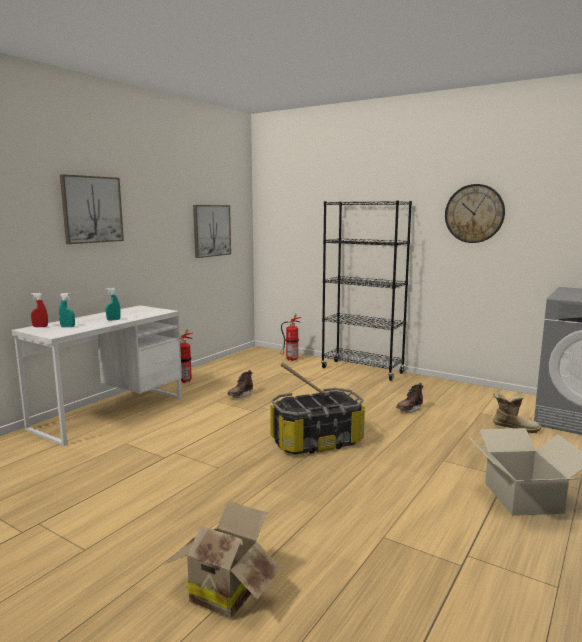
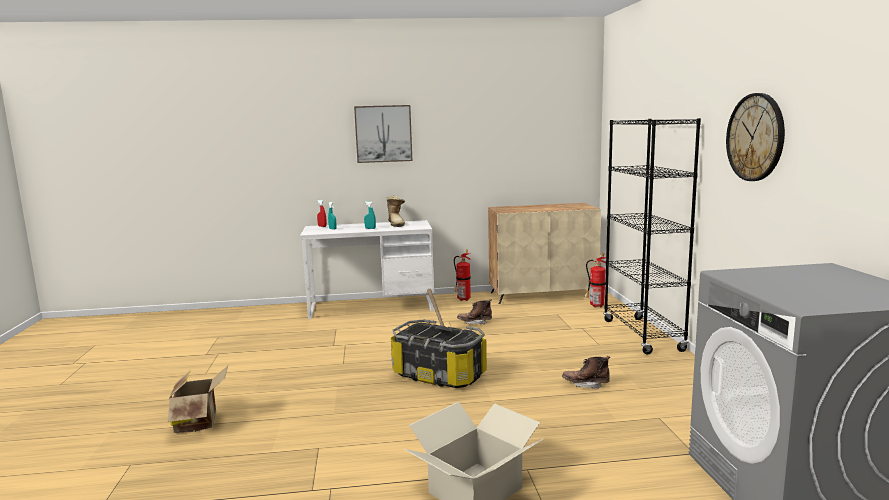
camera: 50 degrees right, 0 degrees up
picture [193,205,231,258] -> none
boot [493,392,541,433] -> boot moved to [387,196,405,227]
none -> beige cabinet [488,203,601,304]

